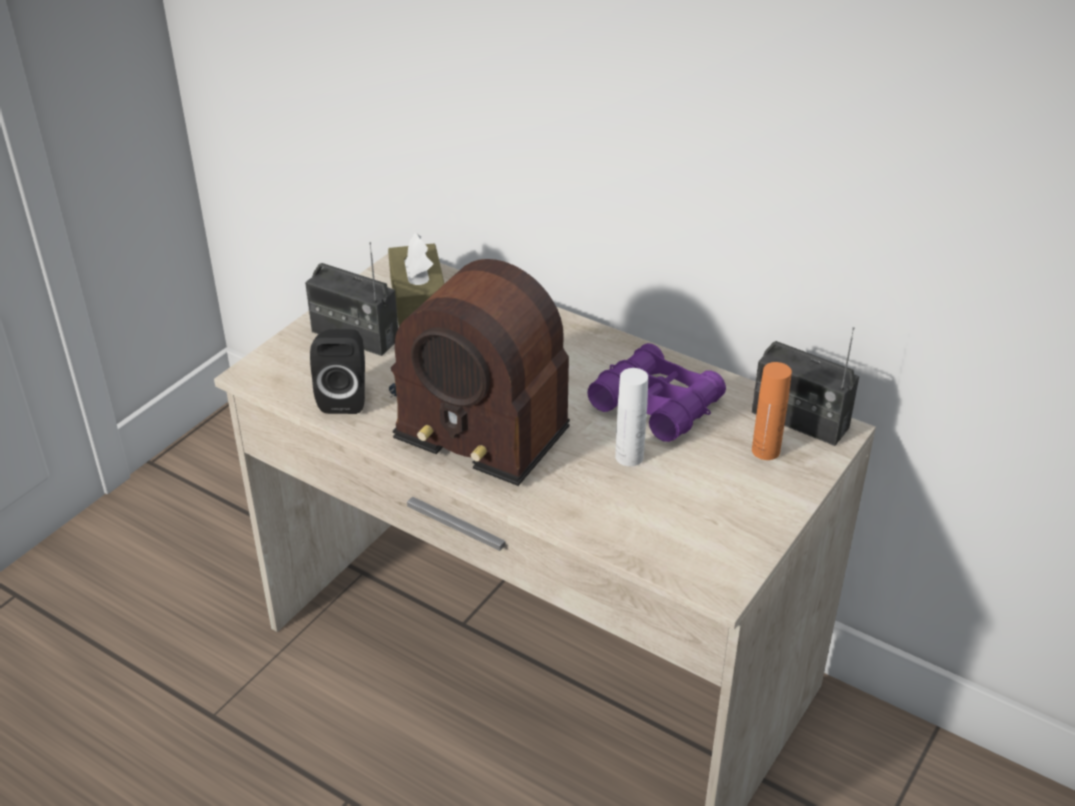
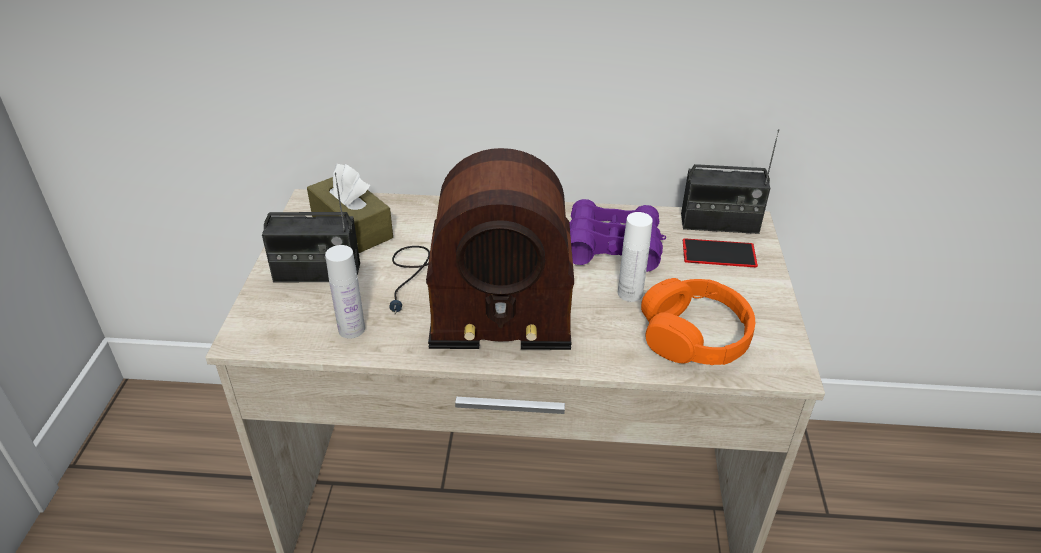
camera: 30 degrees left, 0 degrees up
black speaker [310,329,365,414] -> white bottle [325,245,365,338]
orange bottle [752,362,792,460] -> phone [683,238,758,267]
none -> orange headphones [641,278,755,365]

